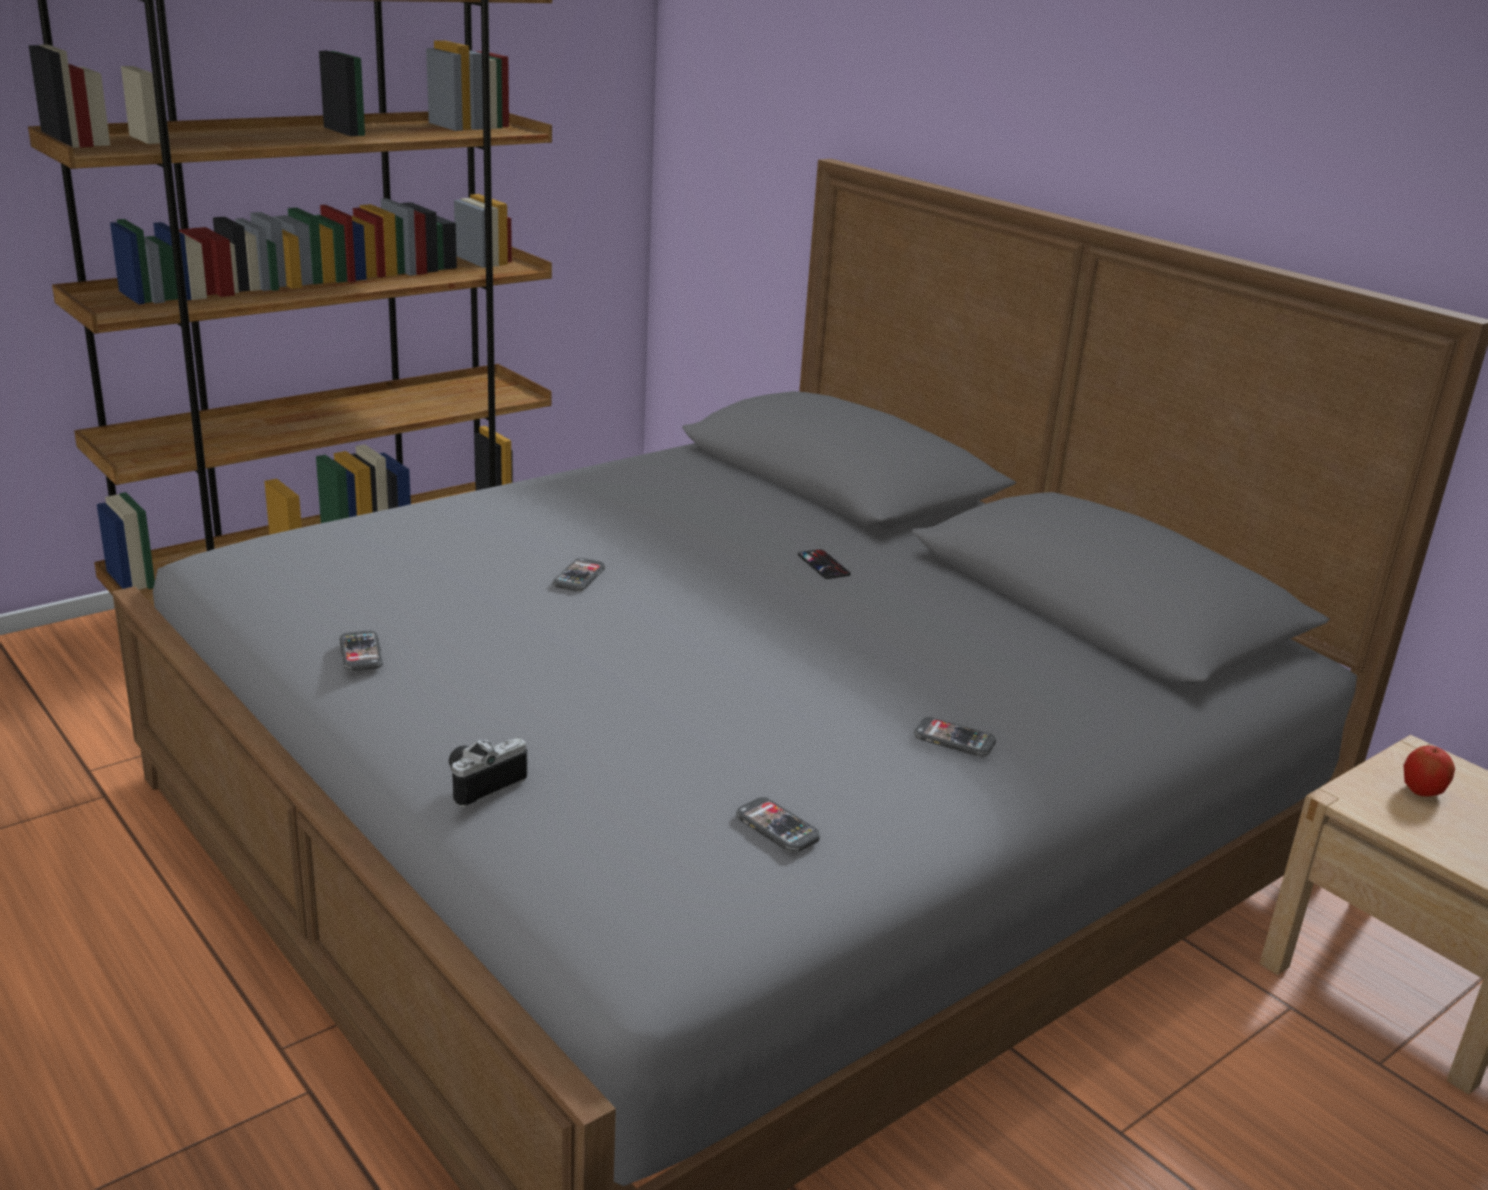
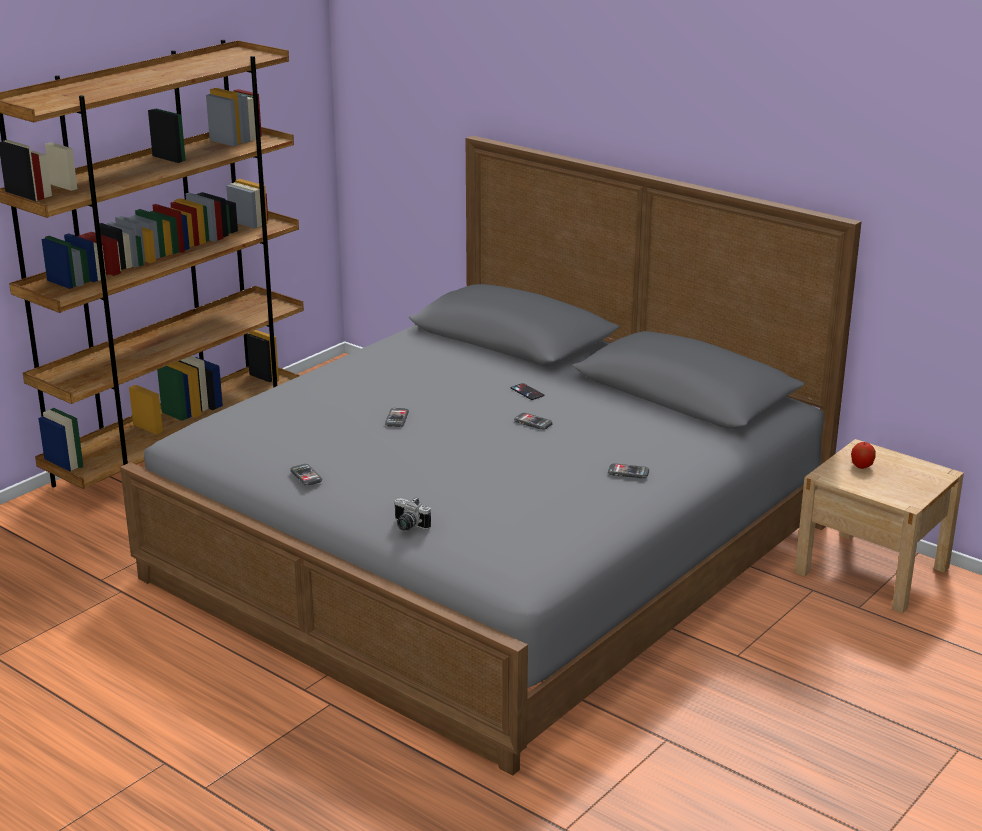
camera: 10 degrees left, 0 degrees up
camera [449,737,528,807] -> camera turned 90 degrees counterclockwise [394,497,431,531]
phone [736,797,820,853] -> phone moved to [514,413,553,430]

